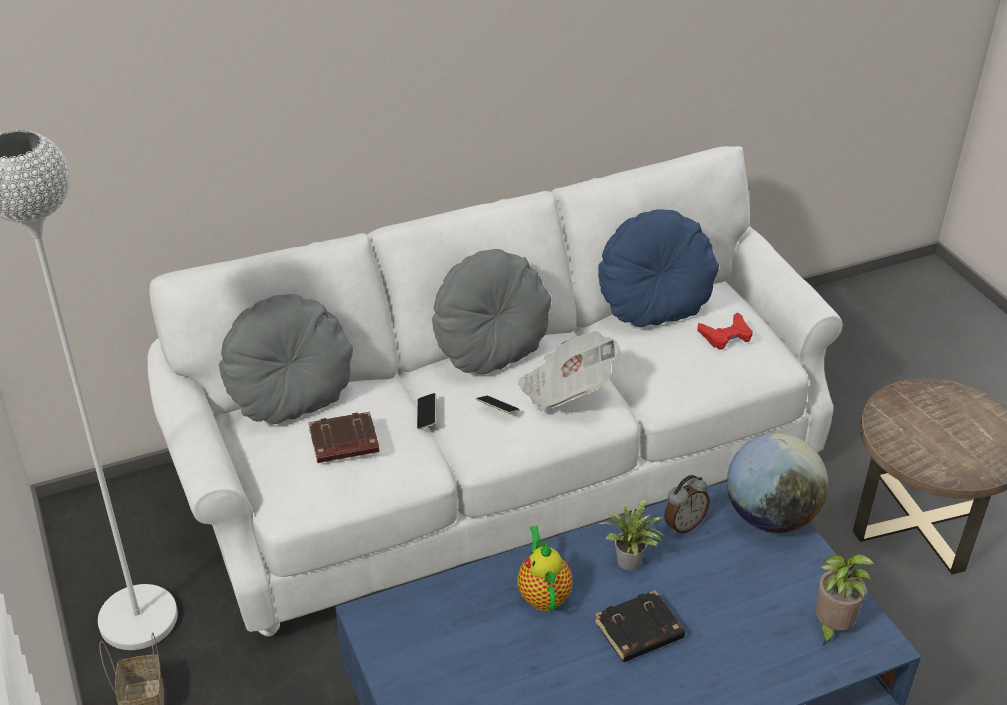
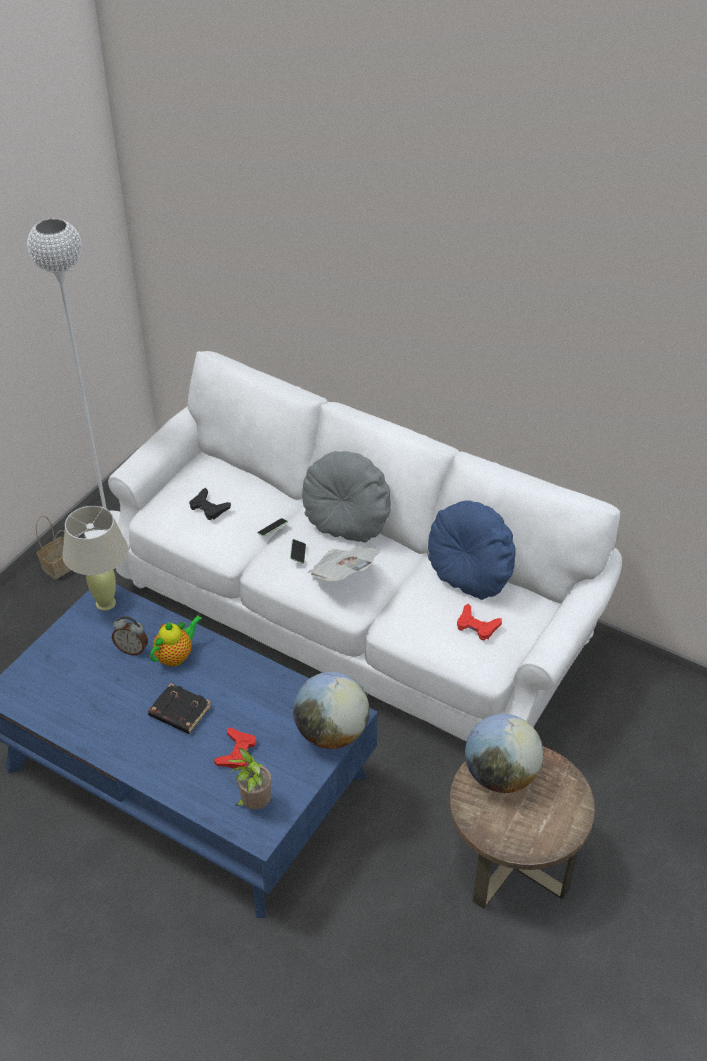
camera: 55 degrees right, 5 degrees up
grey pillow [219,294,353,424] -> none
brown book [308,412,380,463] -> black game controller [189,488,231,520]
potted plant [599,497,666,570] -> none
alarm clock [664,475,710,534] -> alarm clock moved to [112,616,148,655]
none -> beige table lamp [63,506,128,611]
none -> red game controller [214,728,256,768]
none -> globe [465,714,543,793]

